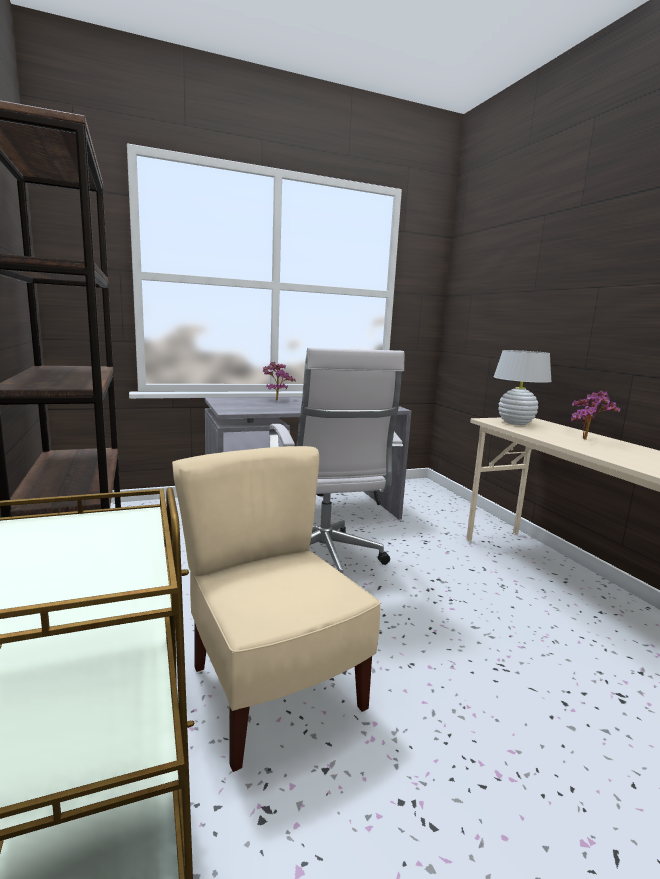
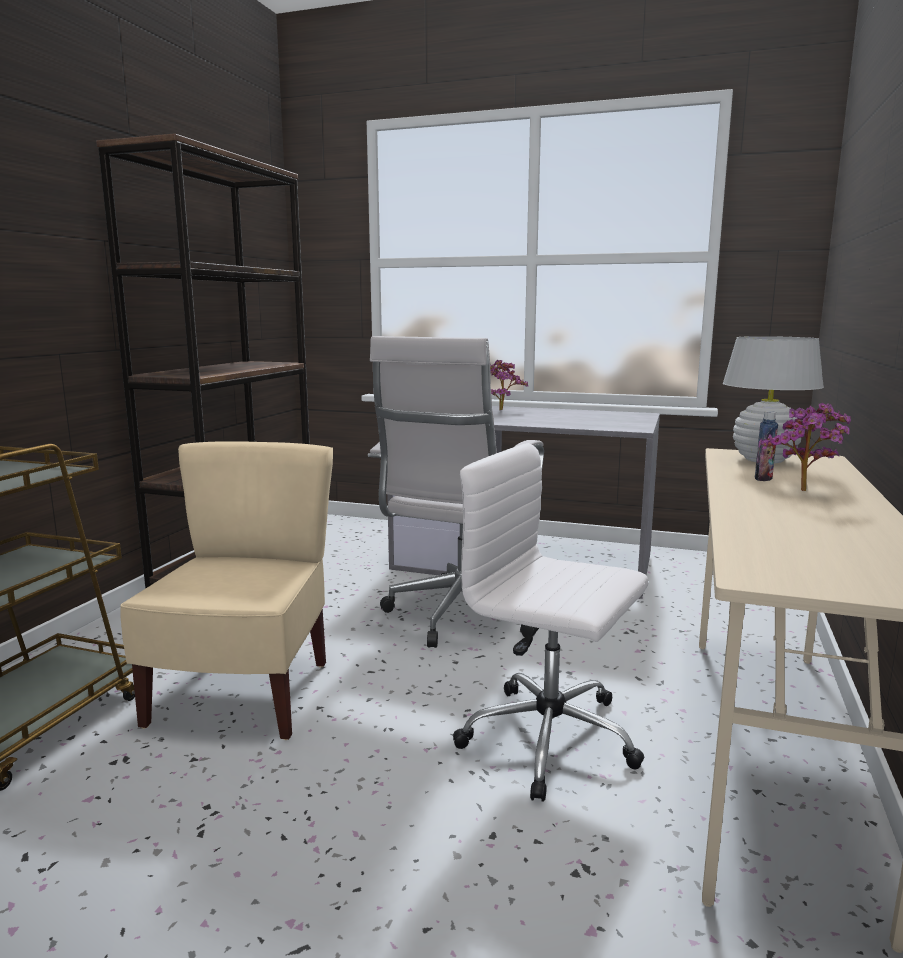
camera: 40 degrees right, 0 degrees up
none -> white office chair [453,443,648,802]
none -> bottle [755,411,778,481]

